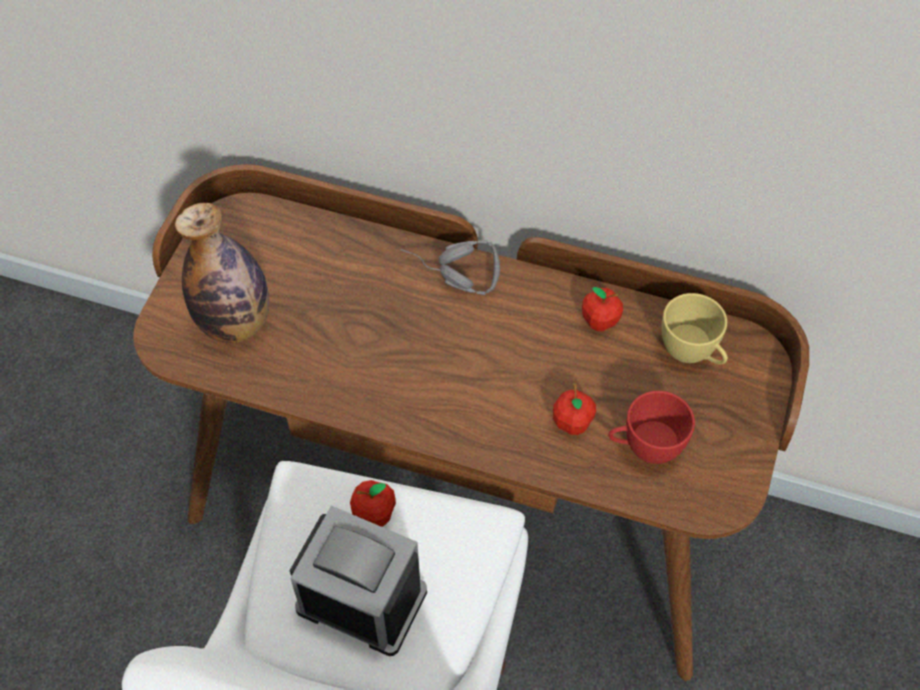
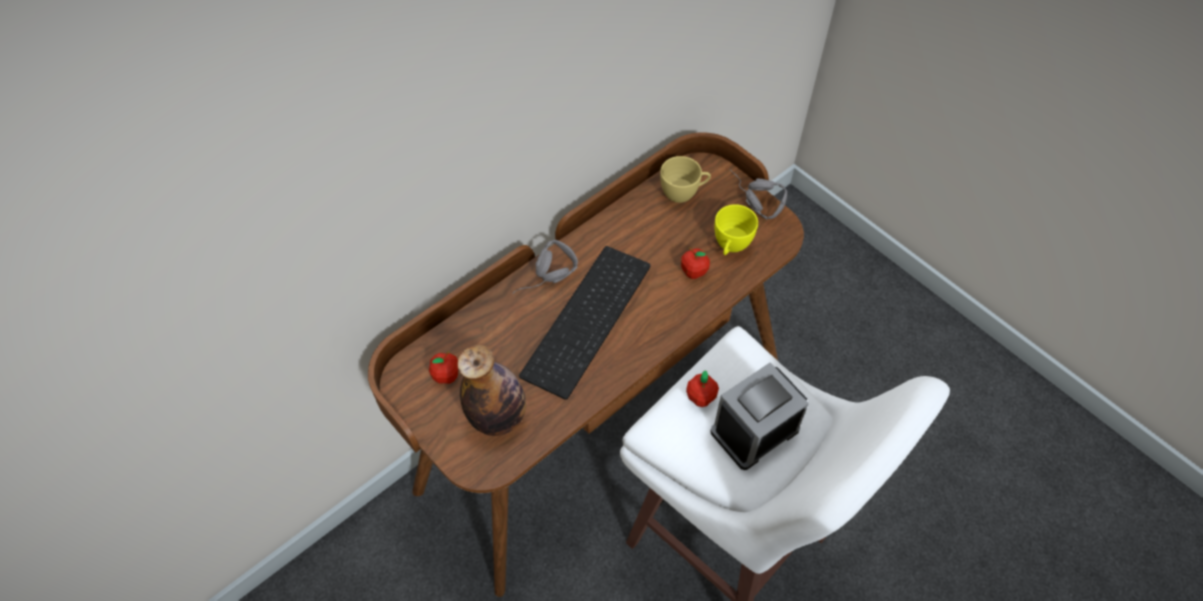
camera: 60 degrees left, 0 degrees up
apple [582,287,623,331] -> apple moved to [429,351,458,384]
red cup [608,391,695,464] -> yellow cup [715,204,758,255]
none -> keyboard [519,246,651,400]
none -> grey headphones [730,170,787,220]

